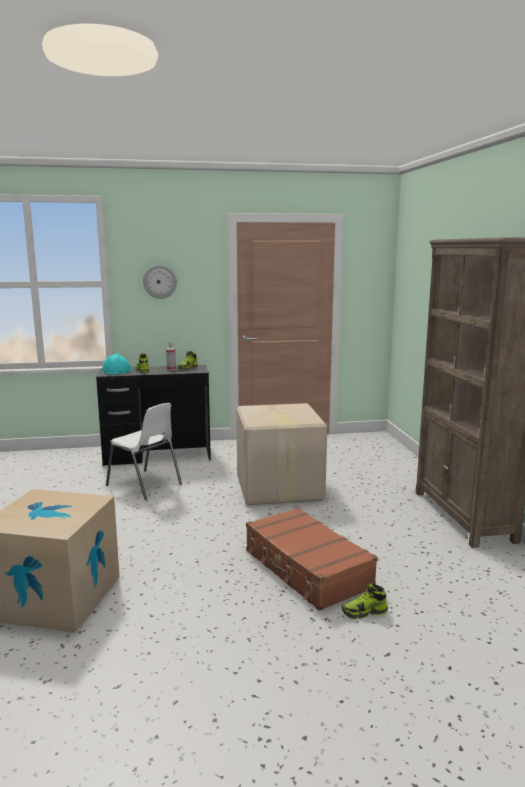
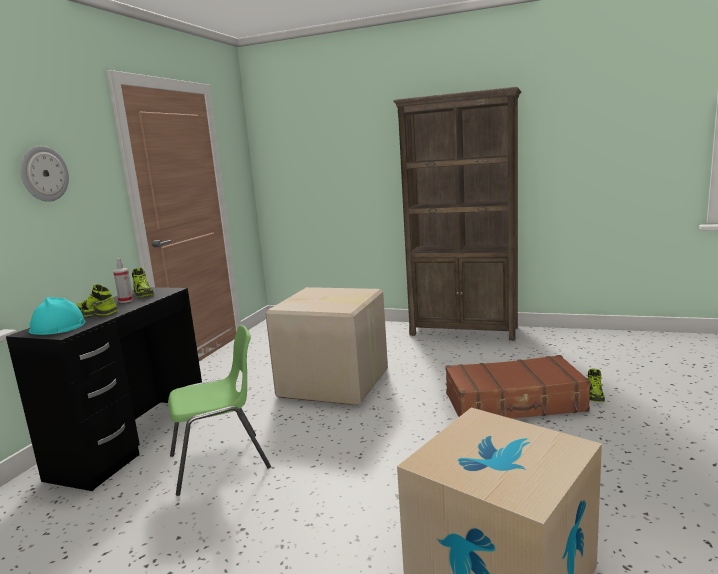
camera: 60 degrees left, 0 degrees up
white chair [106,403,182,500] -> green chair [168,325,271,496]

